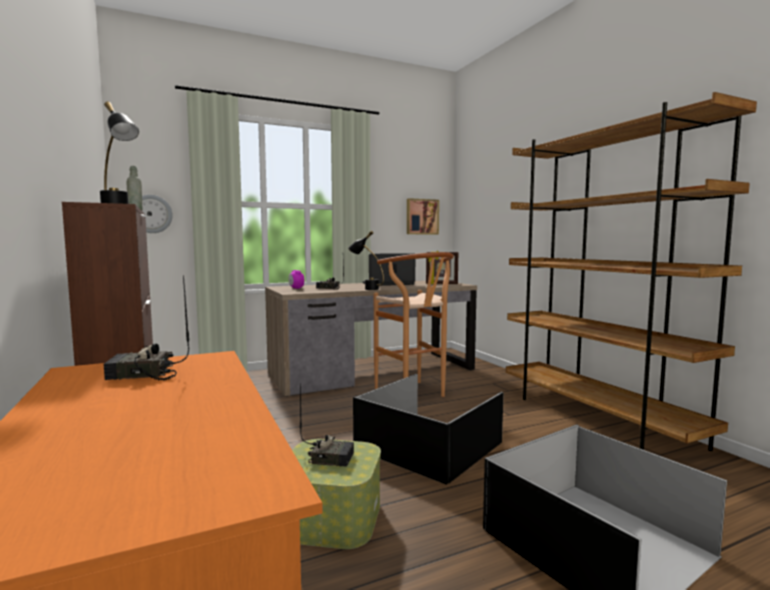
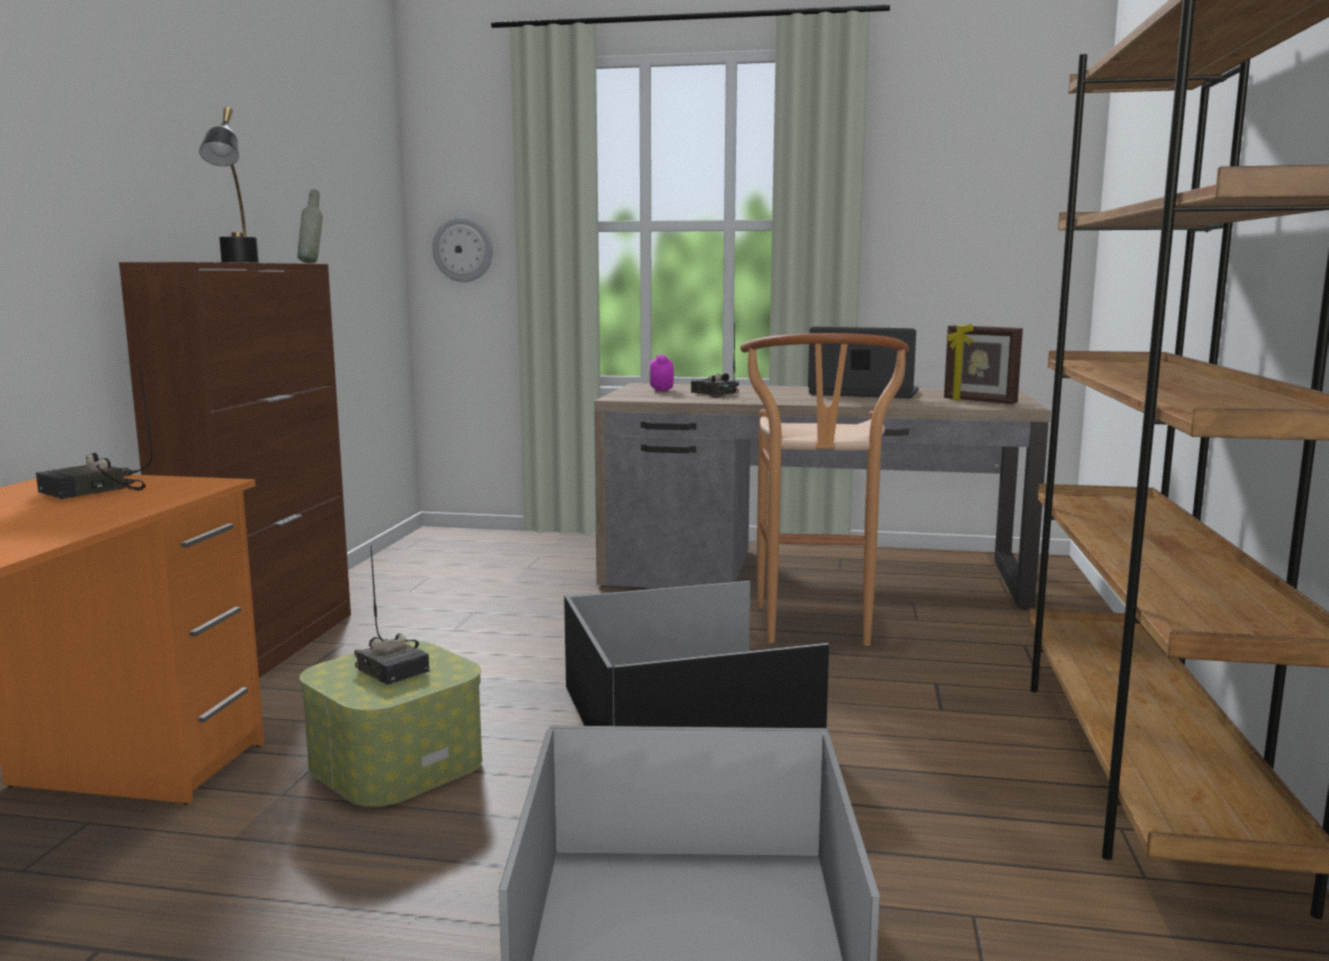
camera: 35 degrees right, 5 degrees up
radio [104,276,189,381] -> radio turned 75 degrees counterclockwise [36,363,153,499]
black table lamp [348,231,384,290] -> none
picture [407,198,439,235] -> none

